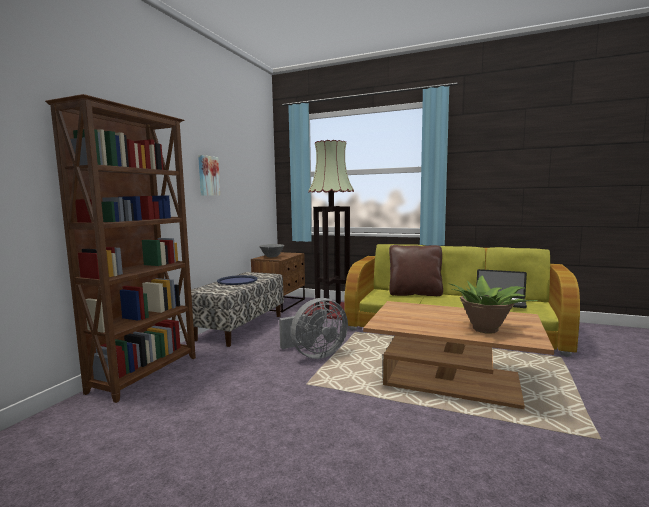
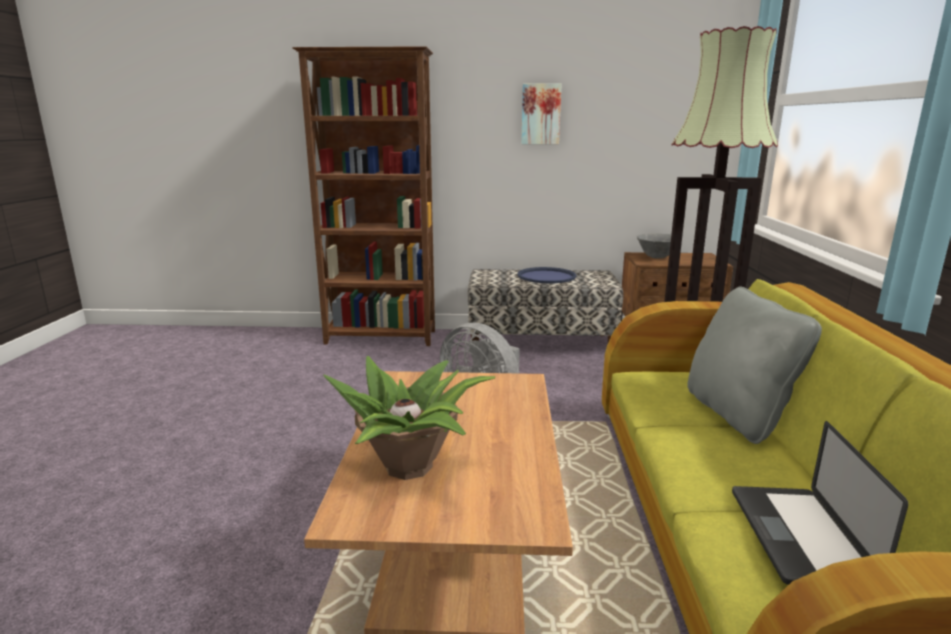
camera: 70 degrees right, 10 degrees up
brown pillow [389,245,443,296] -> grey pillow [687,287,822,444]

